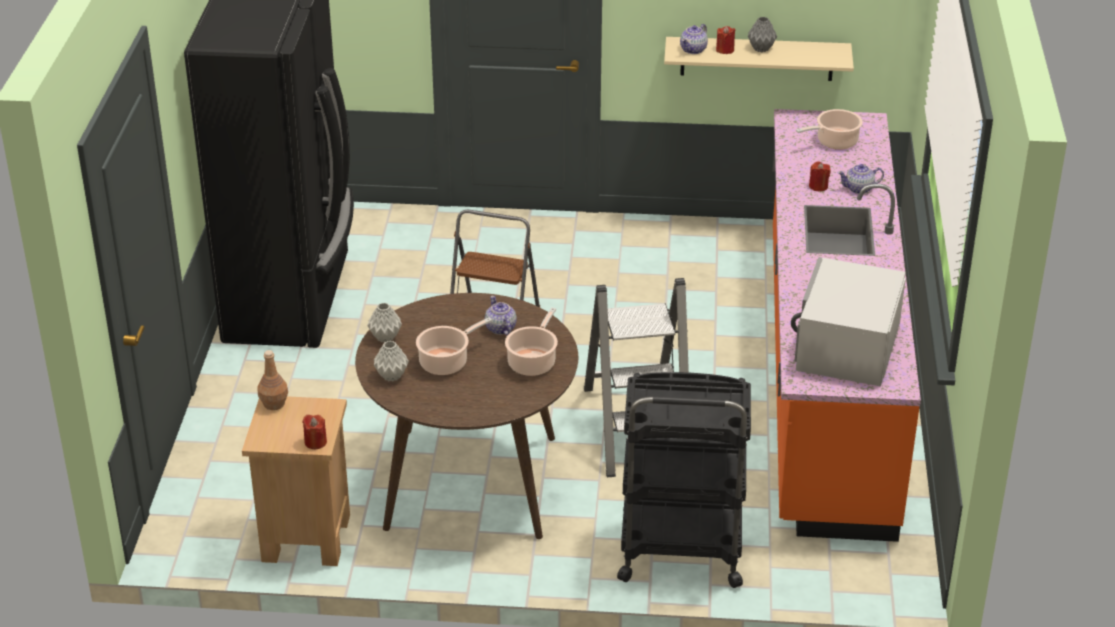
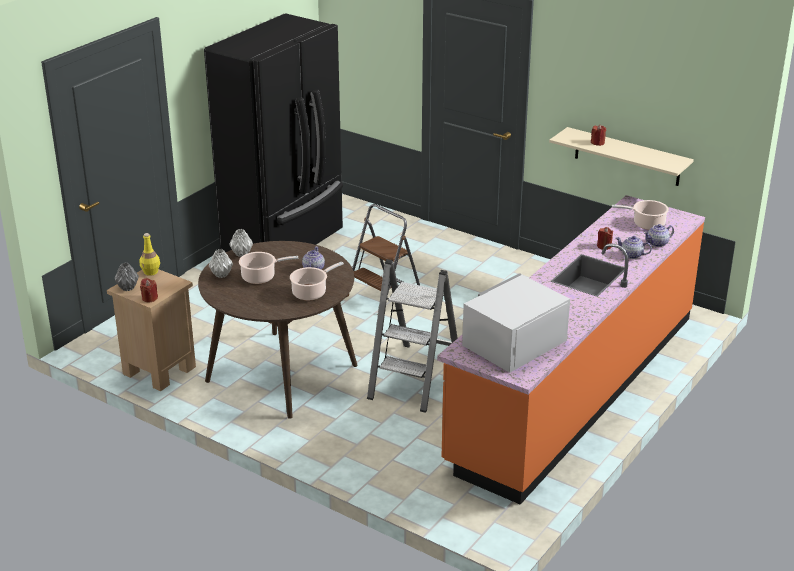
camera: 30 degrees right, 5 degrees down
brown bottle [257,350,288,410] -> yellow bottle [139,233,160,276]
black cart [617,372,751,588] -> none
teapot [680,24,708,54] -> teapot moved to [644,224,674,247]
grey vase [748,17,777,52] -> grey vase moved to [114,263,139,291]

